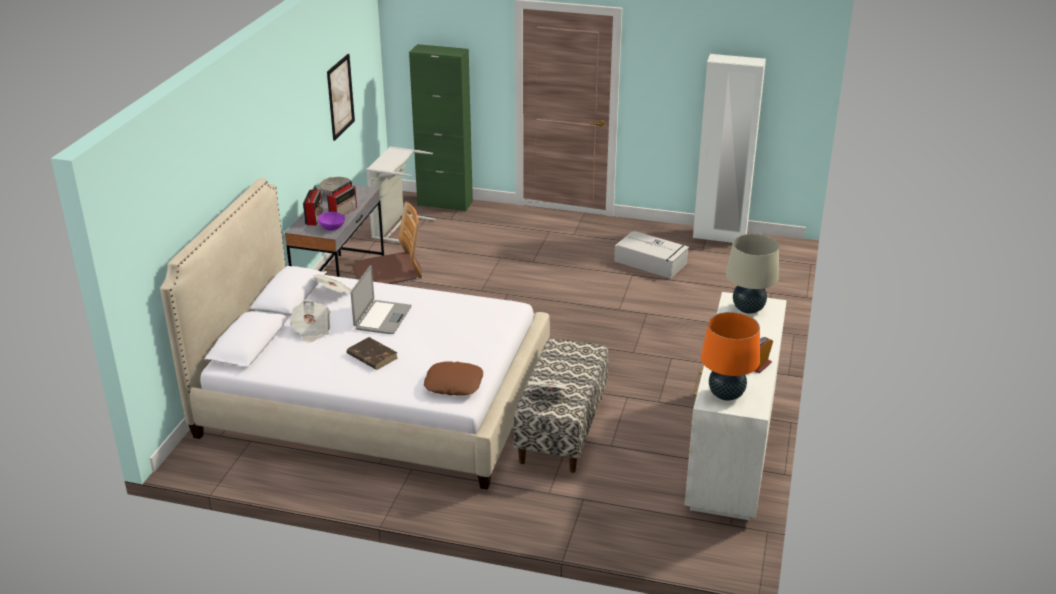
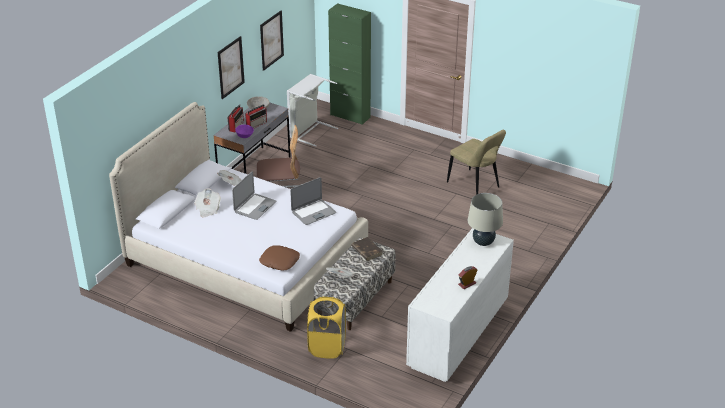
camera: 15 degrees right, 5 degrees up
brown book [347,337,398,370] -> brown book moved to [351,237,383,261]
grey storage box [614,231,689,279] -> beige chair [447,129,506,195]
white wardrobe [693,54,766,243] -> none
orange table lamp [701,312,760,401] -> none
none -> picture [218,36,245,99]
none -> laptop [290,177,336,225]
none -> yellow laundry basket [307,296,346,359]

